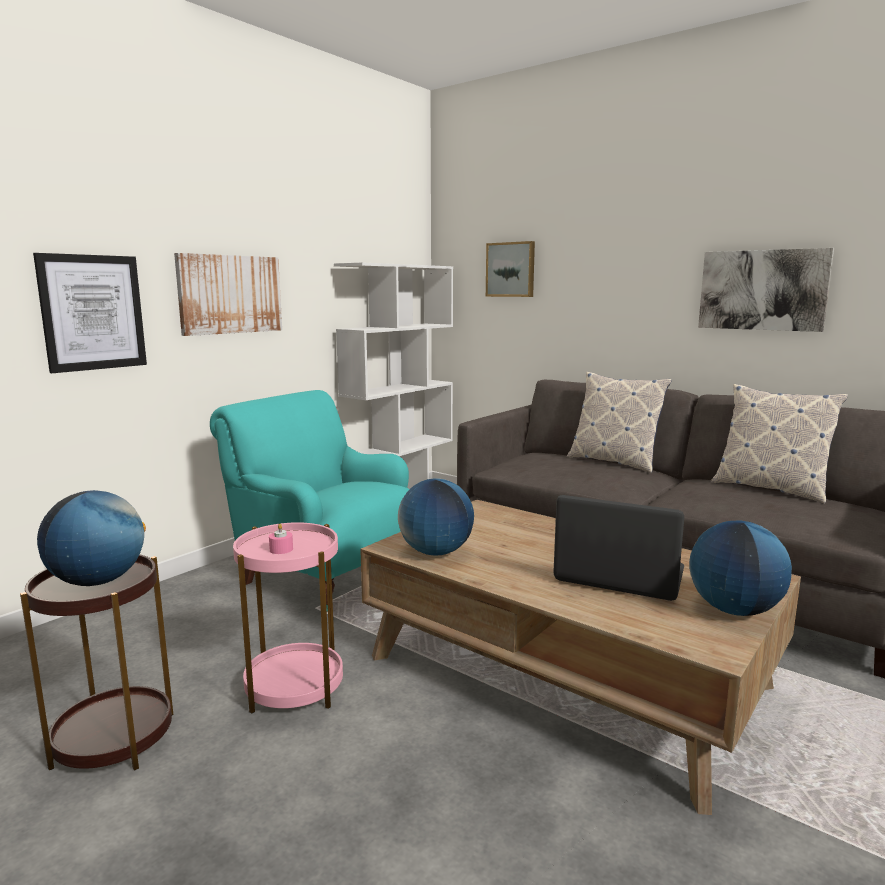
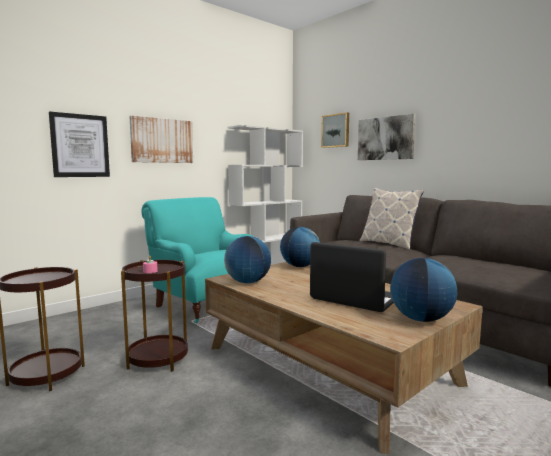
camera: 10 degrees right, 5 degrees down
globe [37,490,146,586] -> globe moved to [280,227,320,267]
pink side table [233,522,343,714] -> brown side table [121,260,188,371]
picture [698,248,834,332] -> picture moved to [358,114,416,160]
pillow [711,384,848,504] -> none

